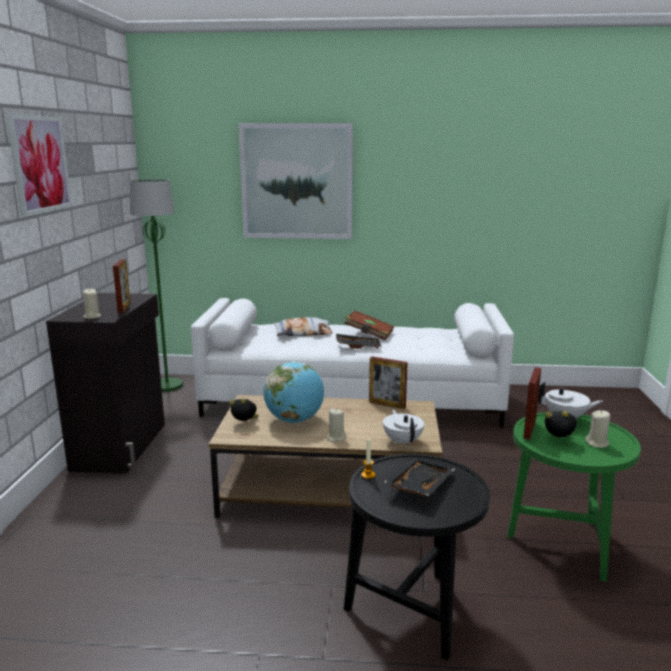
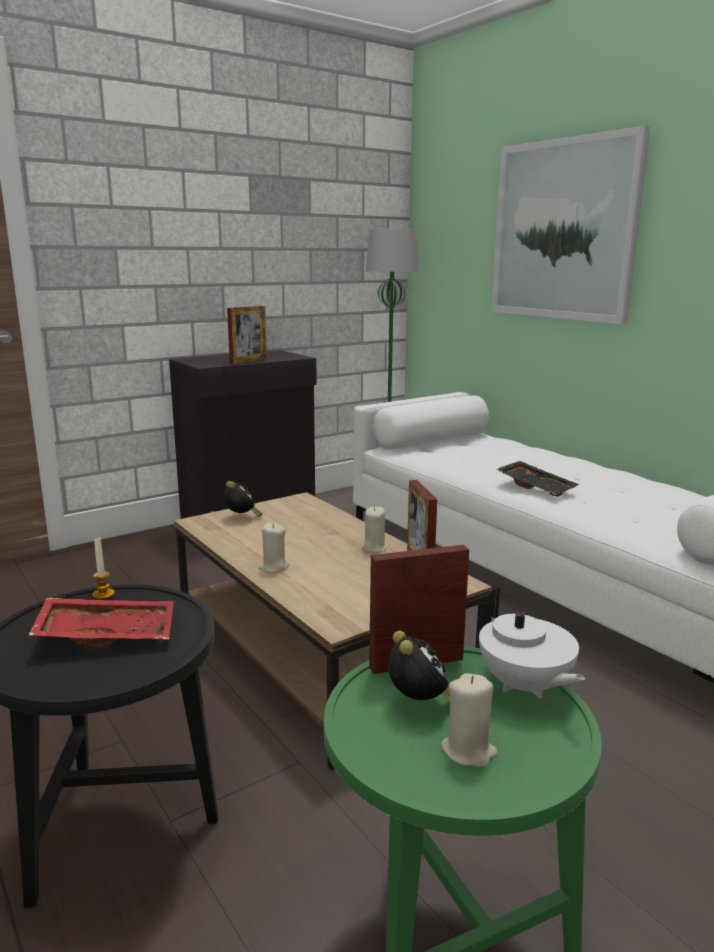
camera: 50 degrees right, 0 degrees up
picture [6,114,72,216] -> none
beige candle [83,289,101,319] -> beige candle moved to [361,506,387,553]
globe [264,361,324,423] -> none
pillow [273,317,332,336] -> none
brown book [344,311,394,340] -> none
white teapot [383,409,424,446] -> none
black tray [384,457,455,496] -> red tray [29,598,174,647]

